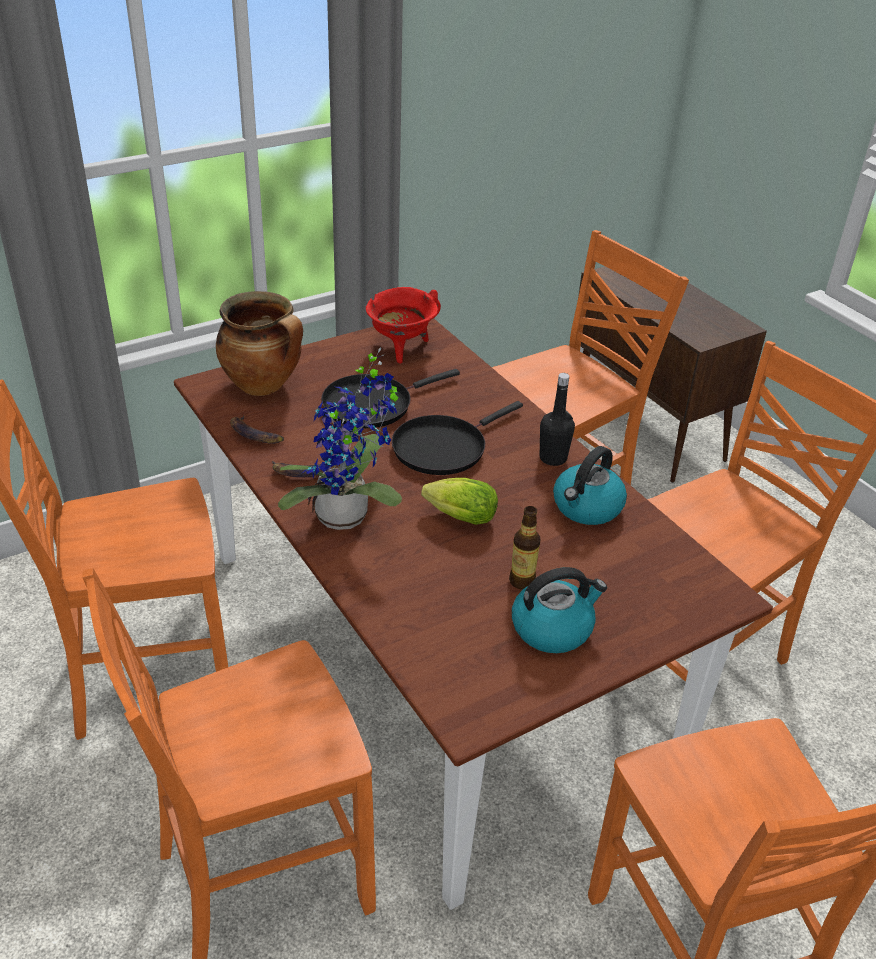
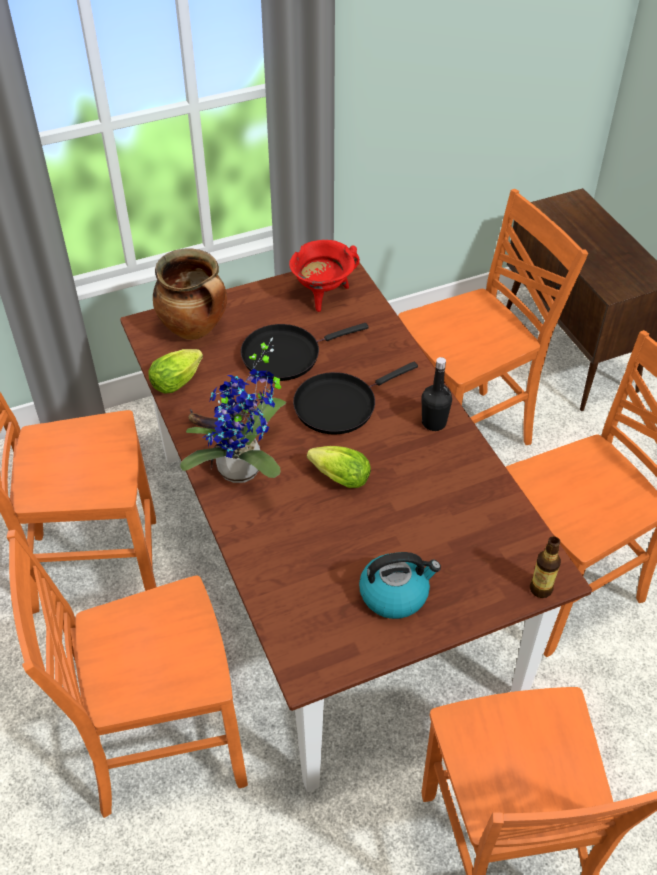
camera: 10 degrees right, 10 degrees up
banana [230,416,284,444] -> lettuce [149,349,203,394]
bottle [509,506,540,589] -> bottle moved to [530,536,561,598]
kettle [553,446,627,525] -> none

